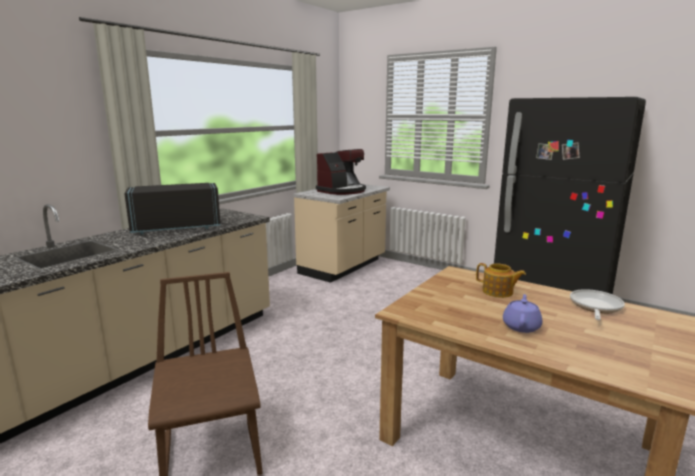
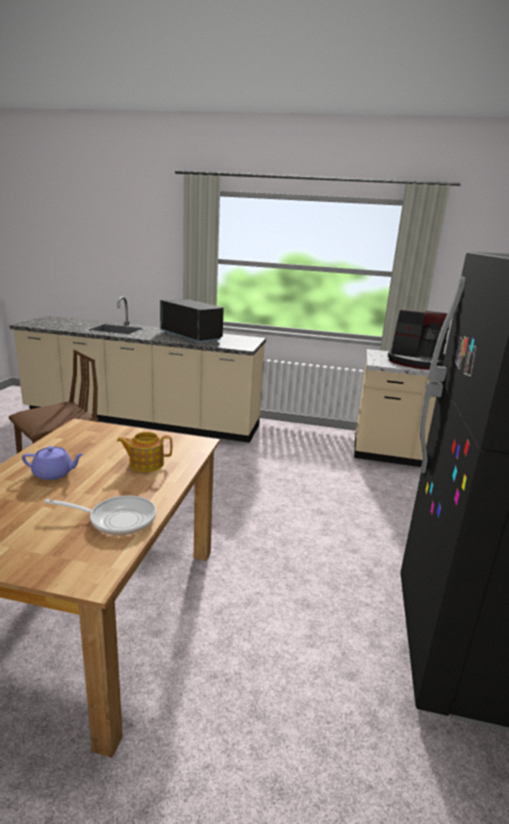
camera: 65 degrees right, 5 degrees up
teapot [476,263,526,298] -> teapot turned 75 degrees clockwise [117,432,172,472]

